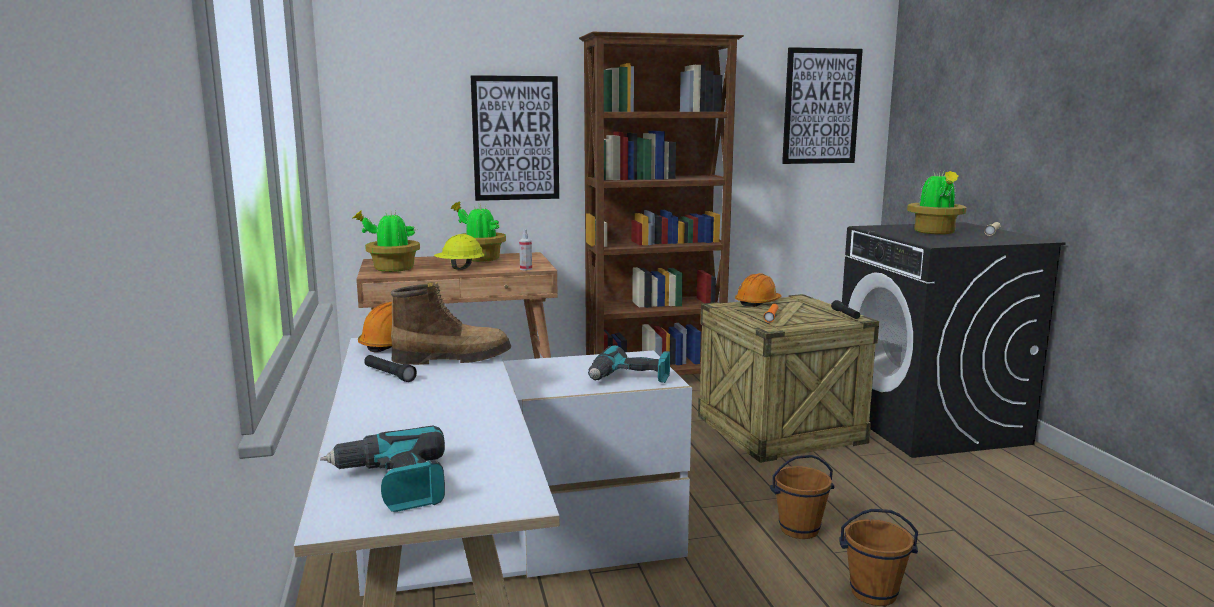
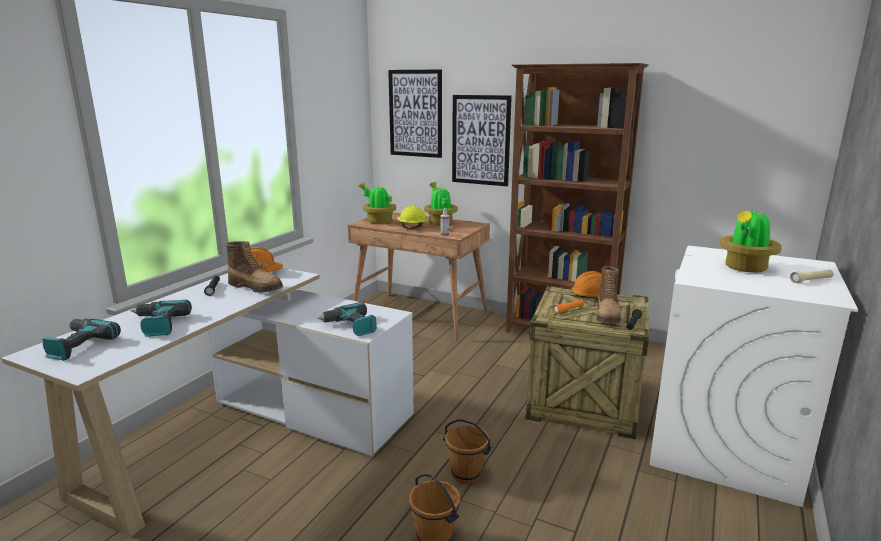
camera: 40 degrees right, 5 degrees up
picture [782,47,863,164] -> picture moved to [388,69,442,158]
black washing machine [842,222,1066,458] -> white washing machine [650,246,858,507]
none -> power drill [131,300,192,337]
none -> boot [596,266,621,324]

